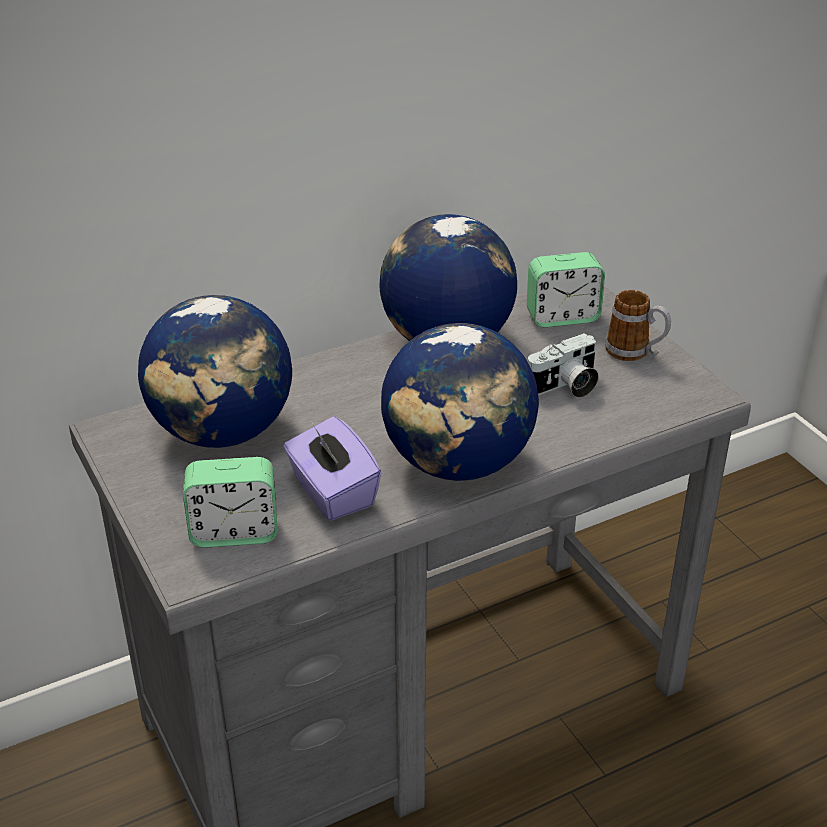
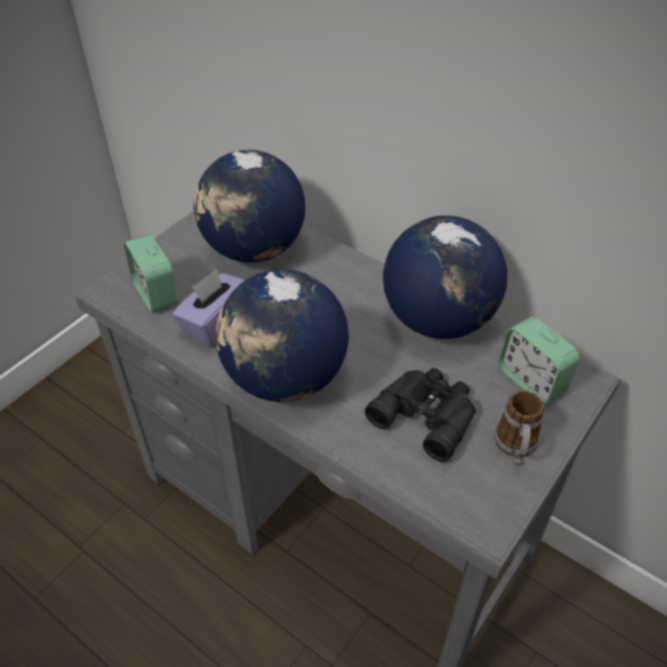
camera: 65 degrees right, 10 degrees up
camera [528,333,599,398] -> black binoculars [365,368,476,462]

